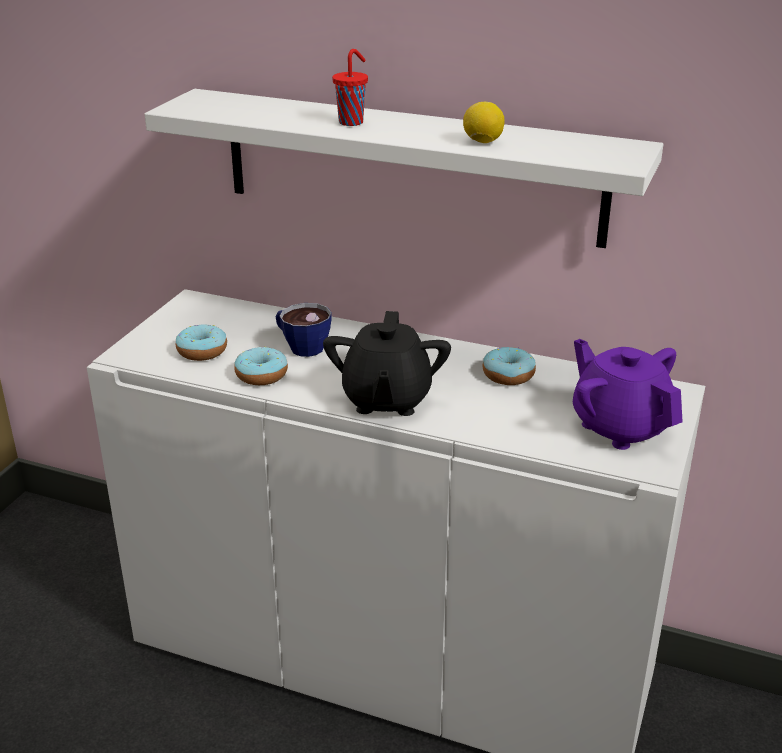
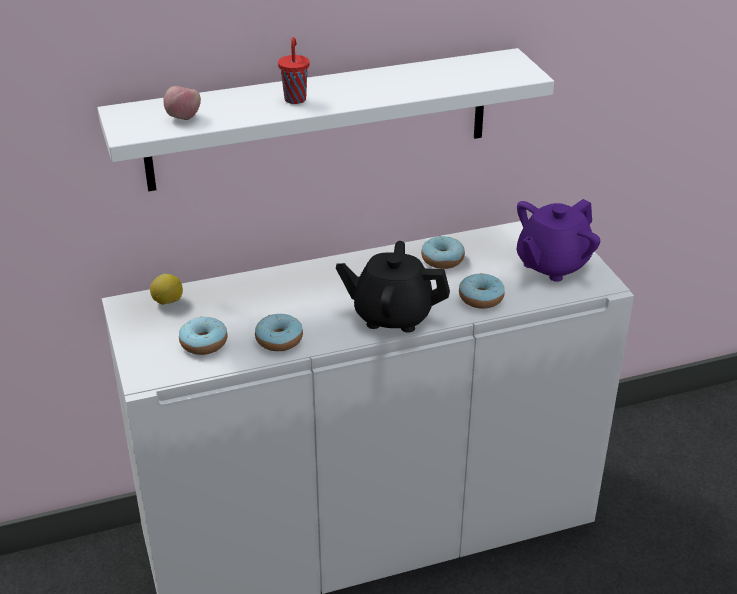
camera: 40 degrees left, 5 degrees up
cup [275,303,332,357] -> none
black teapot [323,311,451,416] -> black teapot turned 135 degrees clockwise [336,241,450,333]
lemon [463,102,505,143] -> lemon moved to [150,274,183,305]
purple teapot [573,339,683,450] -> purple teapot turned 60 degrees counterclockwise [516,199,600,282]
none -> apple [164,86,201,120]
none -> donut [459,273,505,309]

